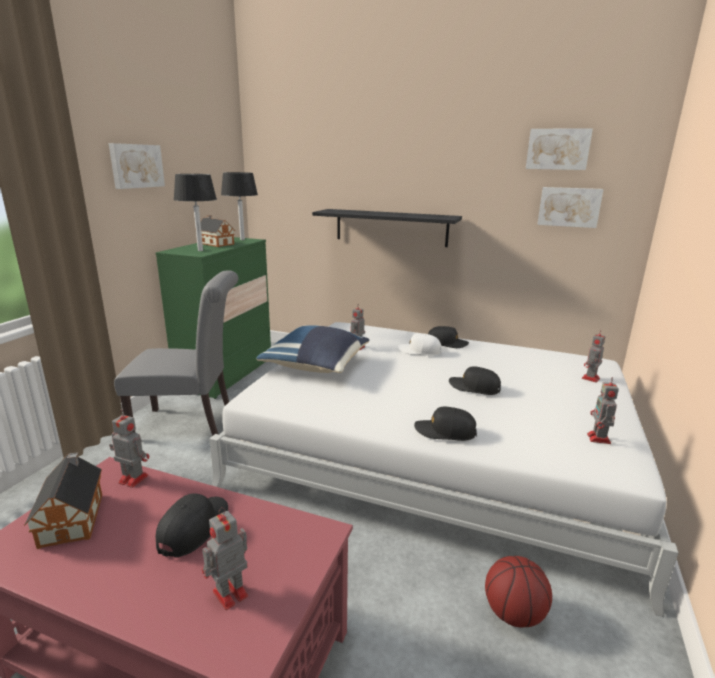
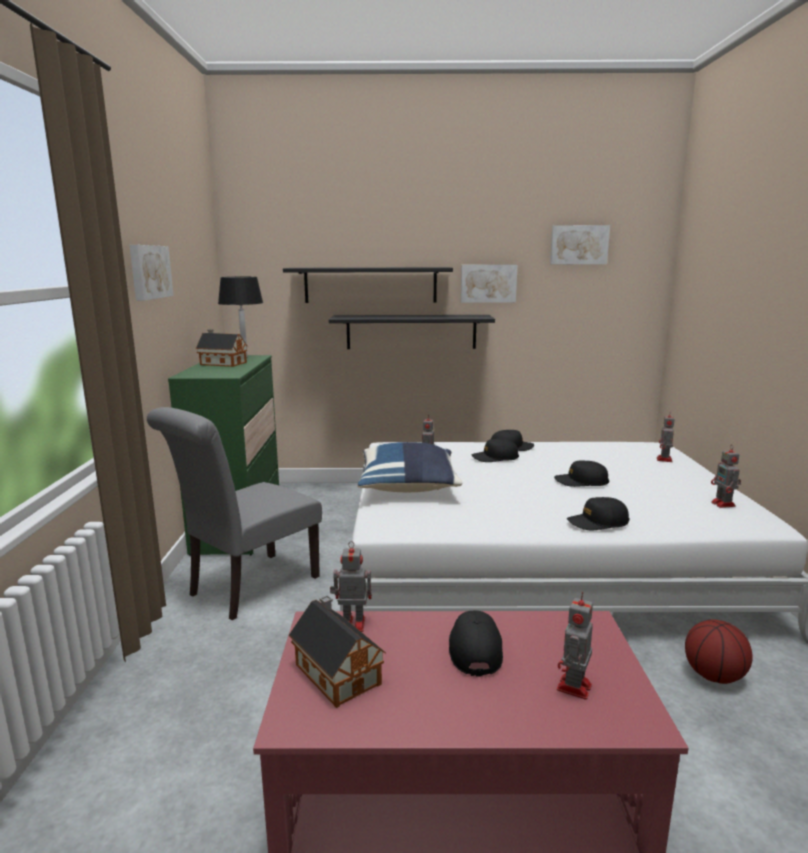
camera: 20 degrees left, 5 degrees down
grey chair [114,270,238,436] -> grey chair turned 150 degrees clockwise [147,407,322,620]
black table lamp [173,174,217,251] -> none
white cap [398,333,441,356] -> black cap [471,439,519,462]
picture [537,187,604,228] -> picture moved to [461,265,517,303]
none -> black shelf [283,267,453,303]

